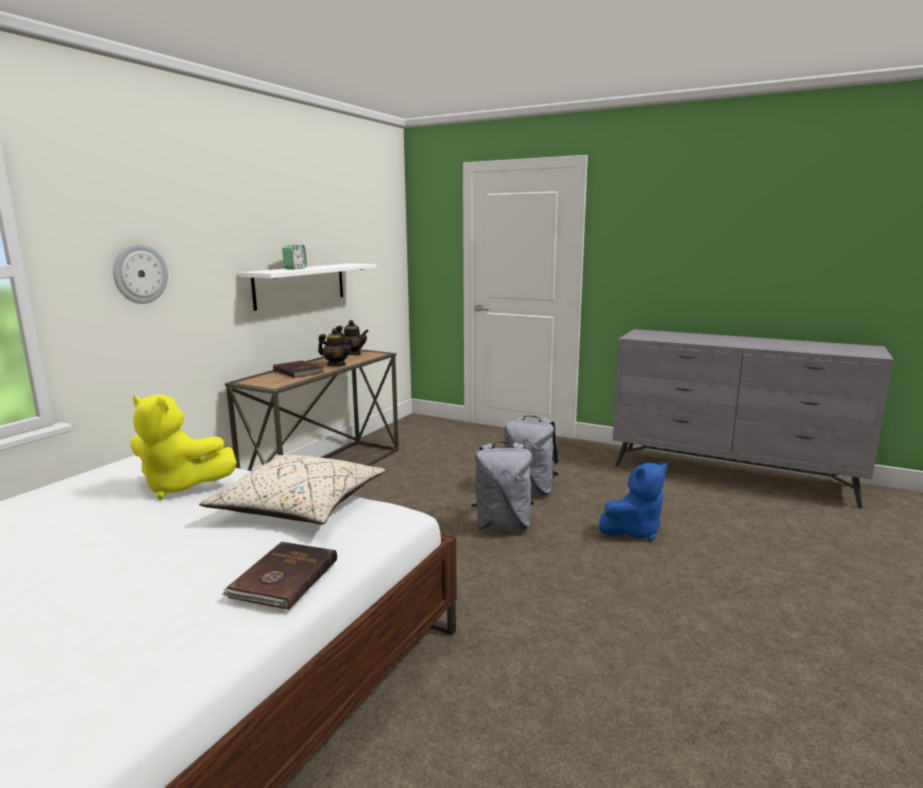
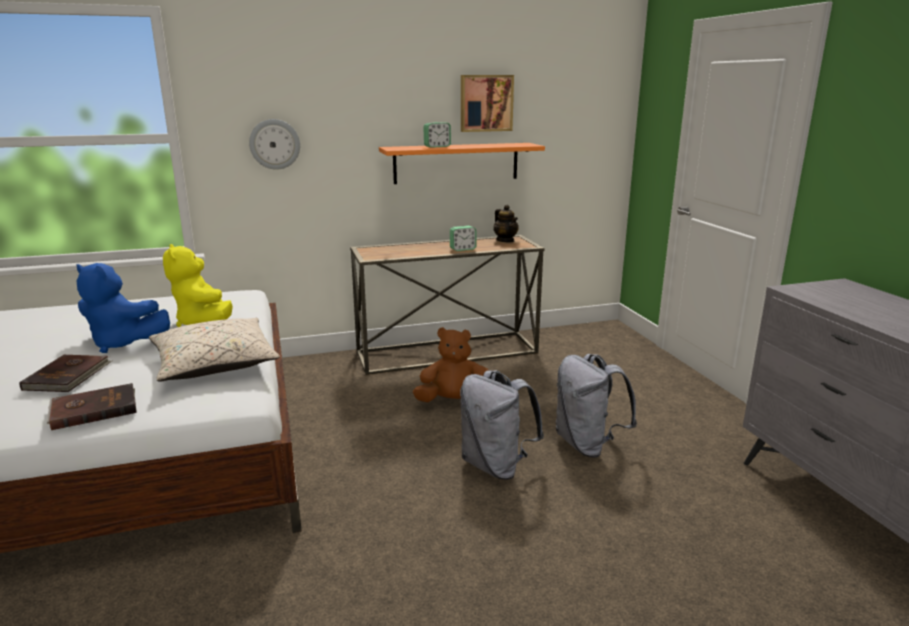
camera: 45 degrees right, 5 degrees up
white shelf [239,263,376,311] -> orange shelf [379,143,545,184]
brown book [273,360,324,378] -> brown book moved to [19,354,112,392]
teapot [318,328,352,366] -> alarm clock [450,226,476,251]
blue plush toy [599,463,668,541] -> blue plush toy moved to [76,263,170,353]
none -> brown plush toy [413,327,489,402]
none -> picture [461,75,514,132]

